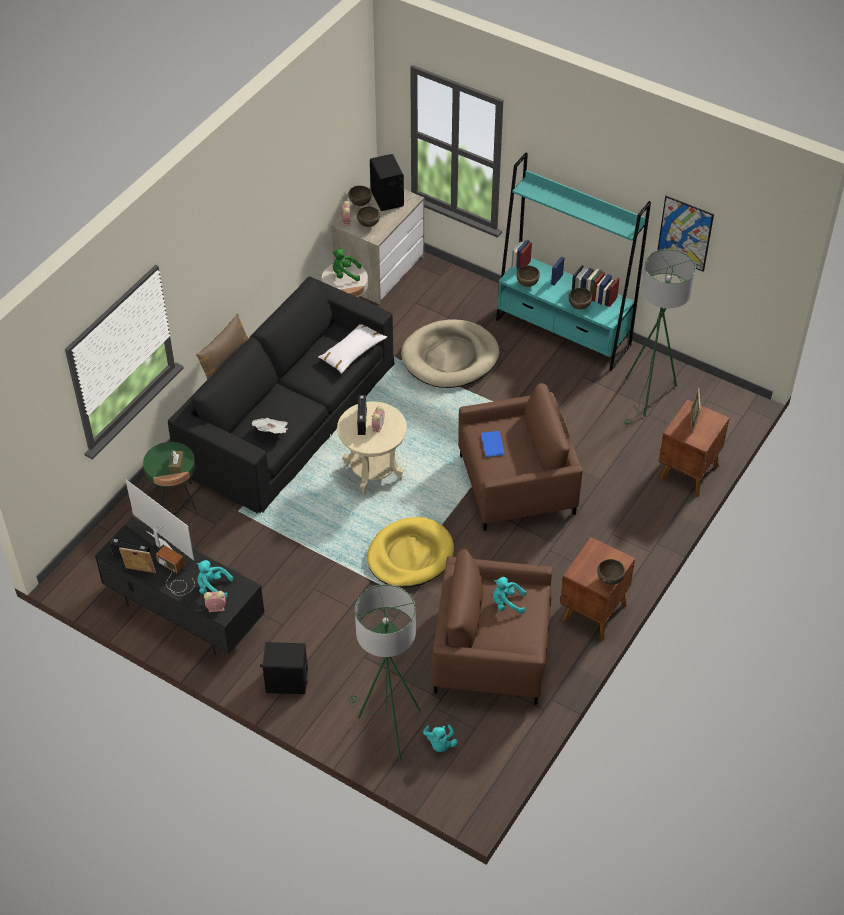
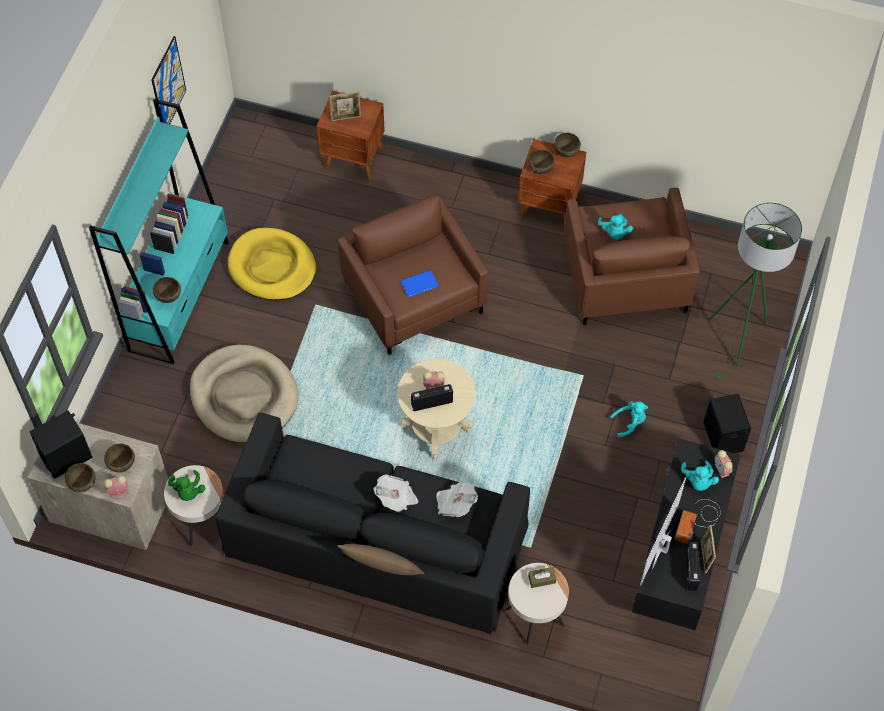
camera: 105 degrees left, 10 degrees up
green side table [143,442,197,511] -> beige side table [506,563,569,645]
white pillow [318,324,387,374] -> none
yellow dog bed [367,517,454,587] -> yellow dog bed moved to [228,228,316,300]
turquoise plush toy [423,725,458,752] -> turquoise plush toy moved to [610,401,648,438]
brown bowl [568,288,592,310] -> brown bowl moved to [528,150,555,174]
green floor lamp [624,249,696,425] -> none
none -> newspaper [373,474,418,512]

